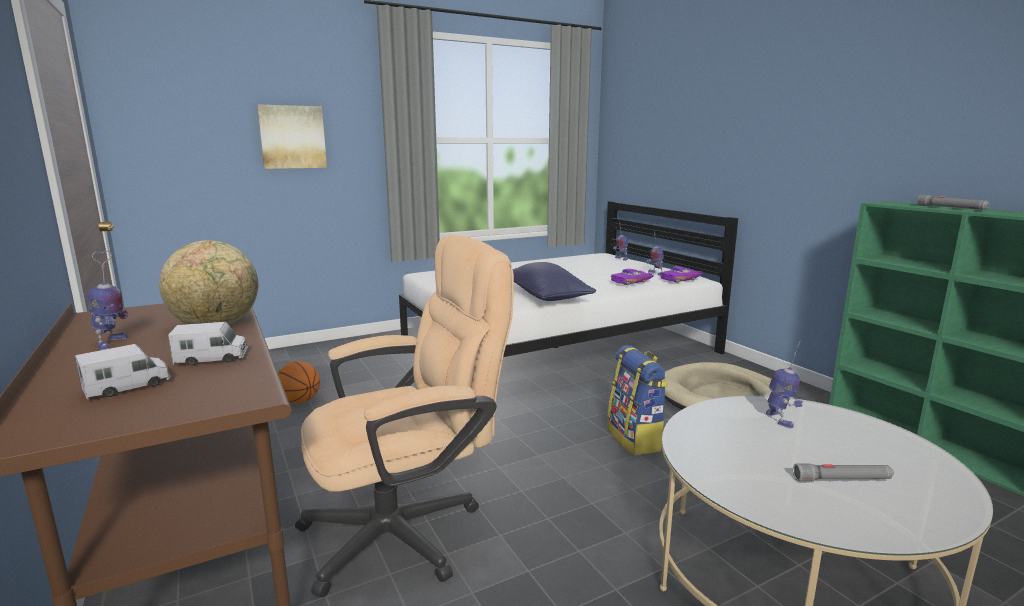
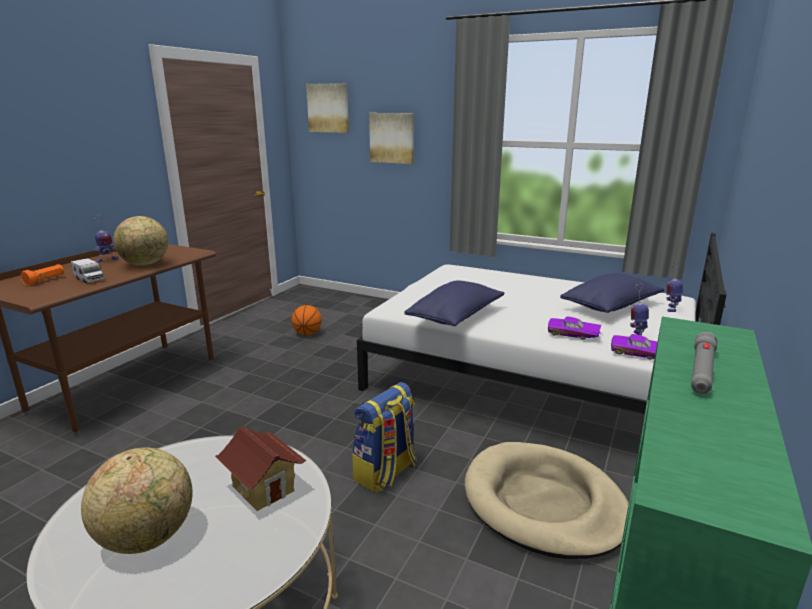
camera: 55 degrees right, 5 degrees up
toy truck [75,344,171,400] -> orange flashlight [21,264,64,286]
beige office chair [295,234,514,598] -> none
toy robot [766,341,803,428] -> toy house [215,426,306,511]
grey flashlight [793,463,894,481] -> globe [81,447,193,554]
none -> picture [306,83,349,133]
none -> blue pillow [560,273,664,313]

